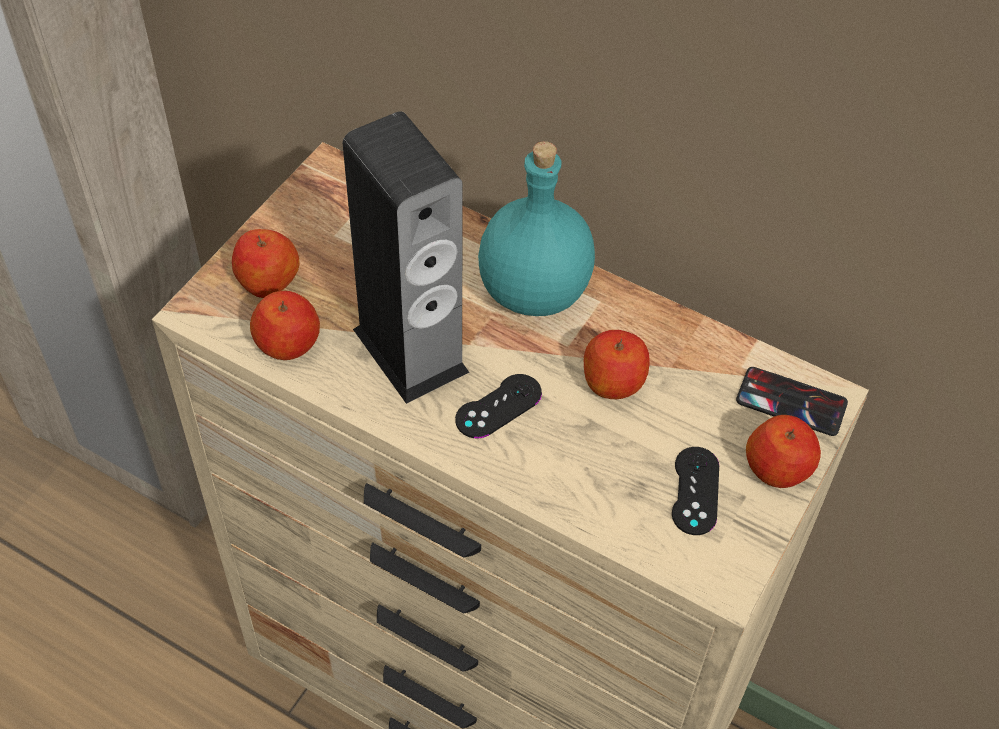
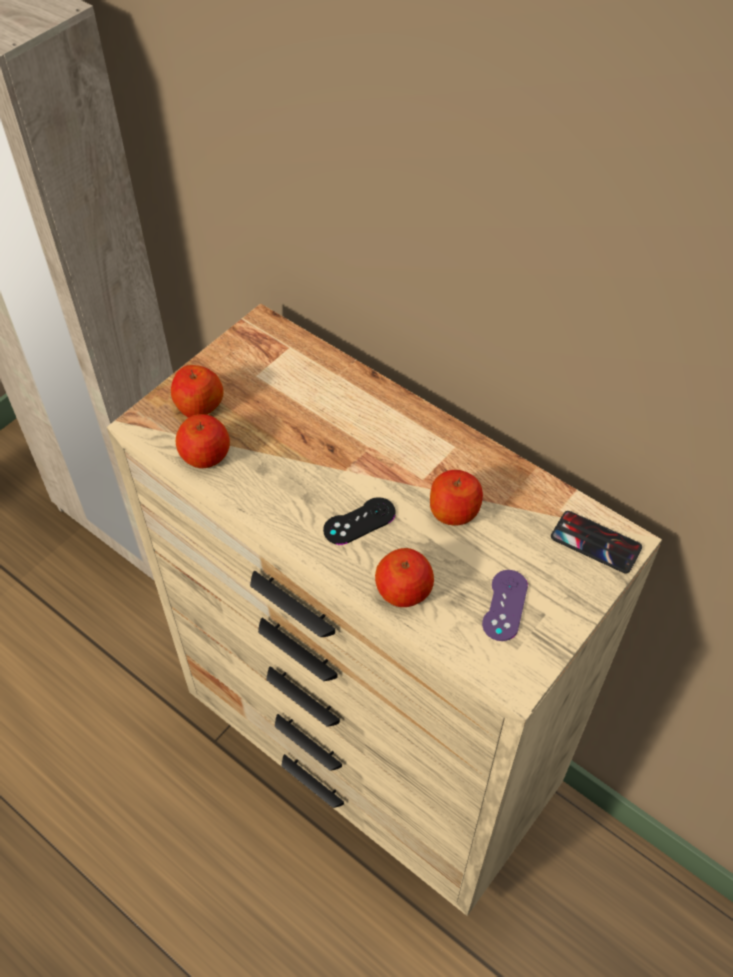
camera: 10 degrees right, 0 degrees up
speaker [343,112,470,404] -> none
turquoise bottle [478,141,595,316] -> none
black game controller [672,447,719,535] -> purple game controller [482,570,528,641]
apple [746,415,821,488] -> apple moved to [375,548,434,607]

